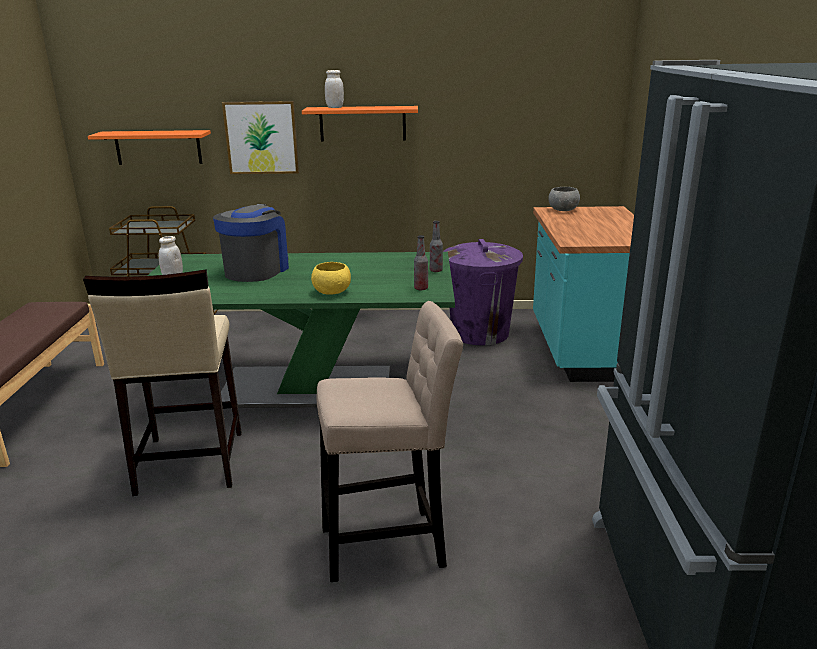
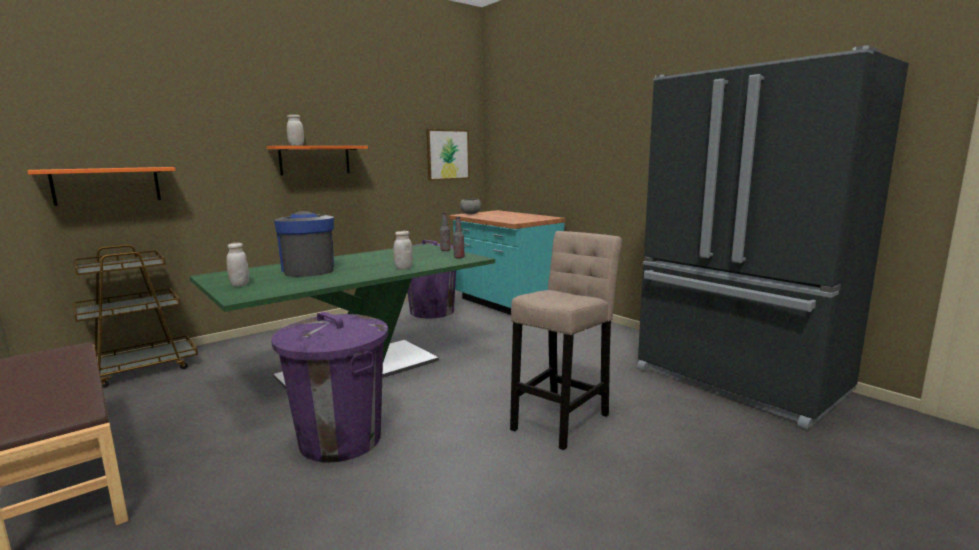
camera: 40 degrees left, 10 degrees down
beige stool [83,269,242,496] -> purple trash can [271,312,388,463]
picture [222,101,299,174] -> picture moved to [426,129,470,181]
yellow bowl [311,262,351,295] -> white jar [393,231,413,270]

